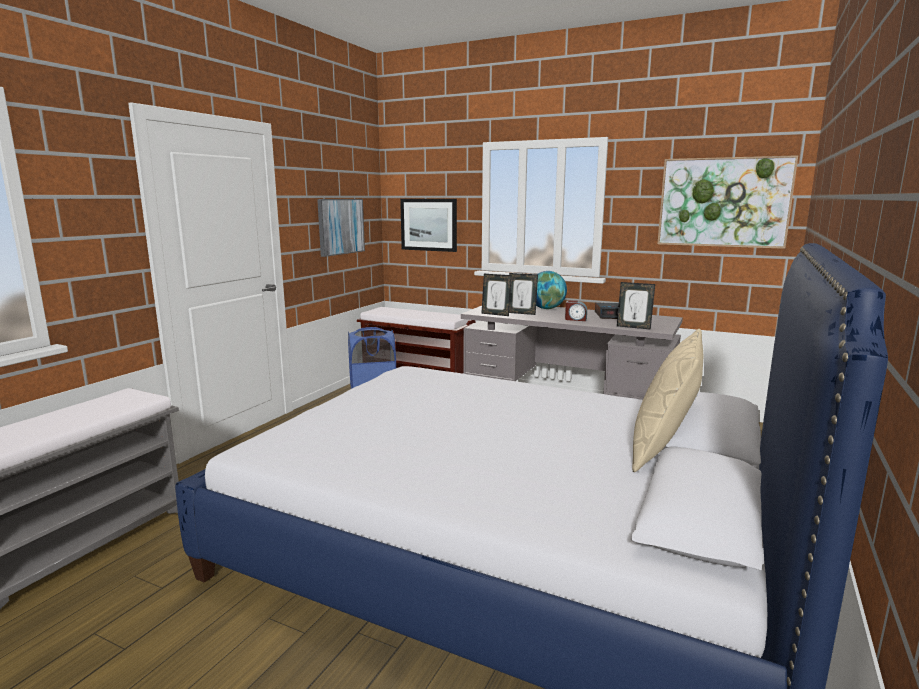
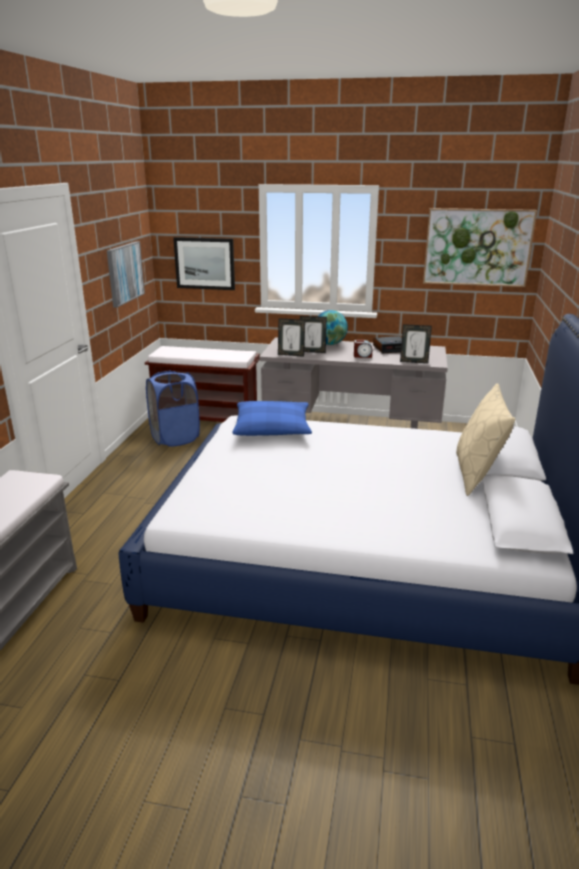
camera: 15 degrees left, 10 degrees up
none -> blue pillow [232,401,312,436]

